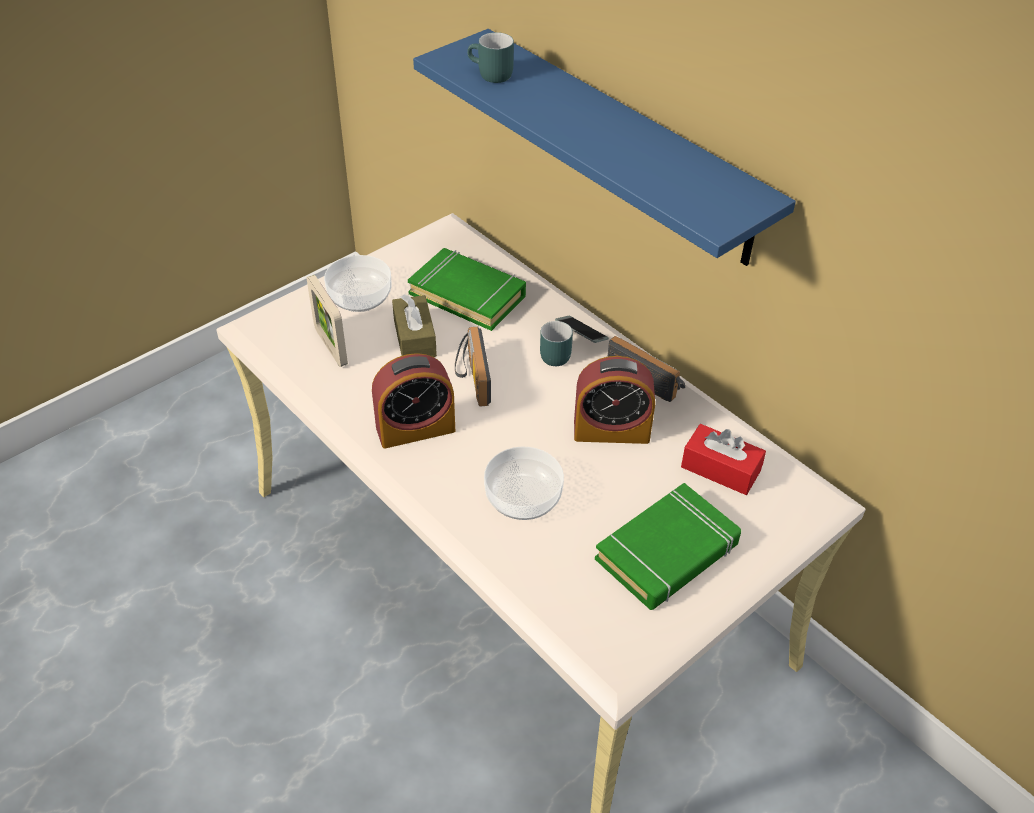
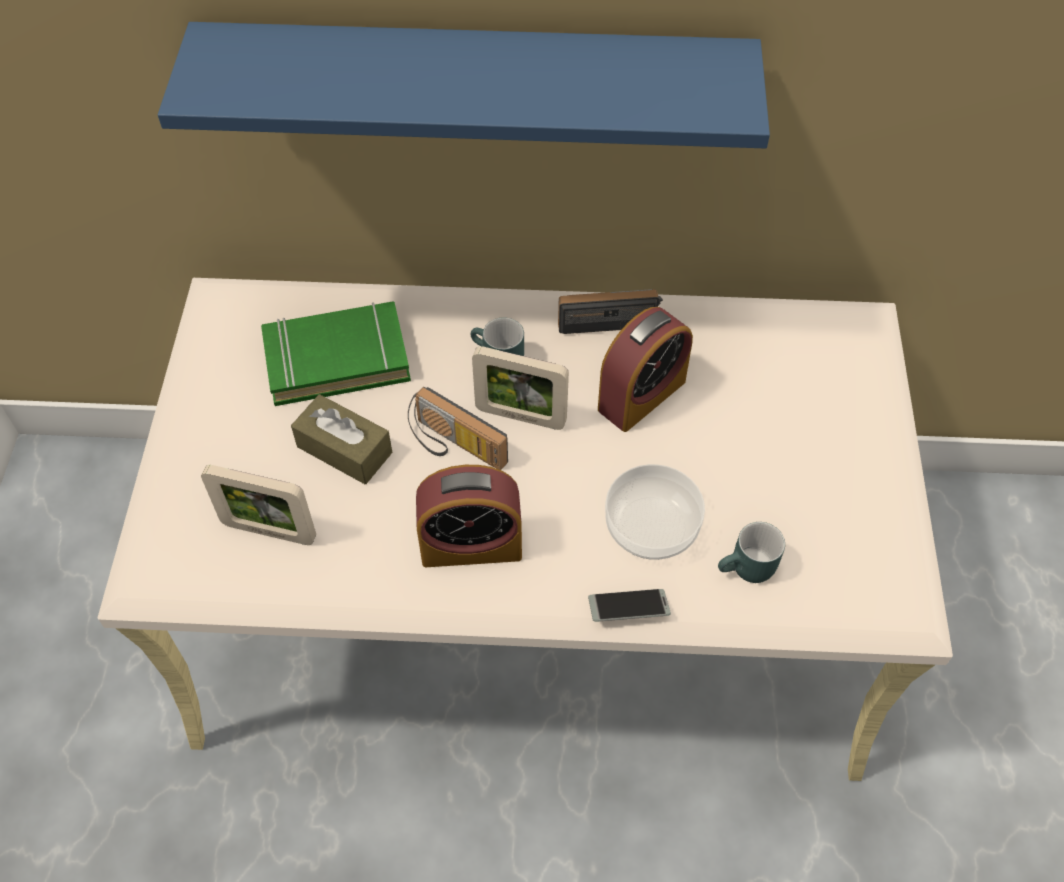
camera: 45 degrees left, 10 degrees up
bowl [324,255,391,312] -> none
alarm clock [372,353,455,449] -> alarm clock turned 60 degrees clockwise [416,465,522,567]
turquoise mug [467,32,514,83] -> turquoise mug moved to [718,522,785,583]
phone [555,316,609,343] -> phone moved to [588,589,671,622]
green book [595,483,741,610] -> none
red tissue box [681,424,766,495] -> none
none -> picture frame [472,346,569,430]

